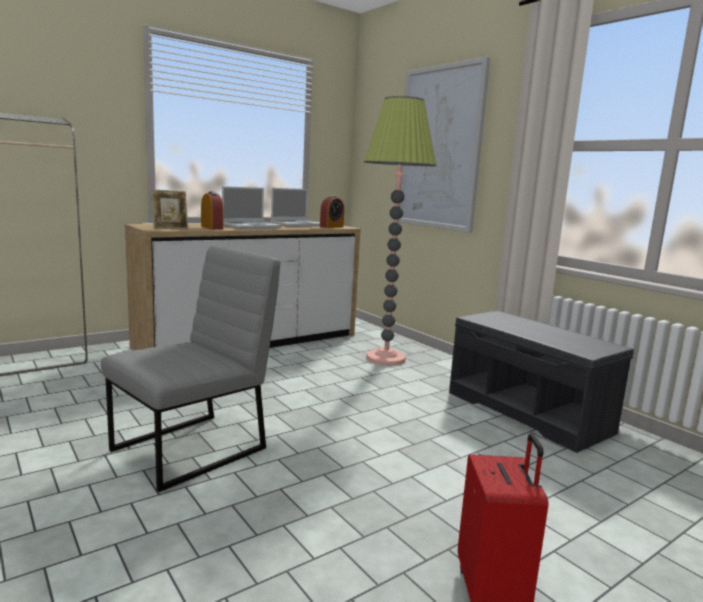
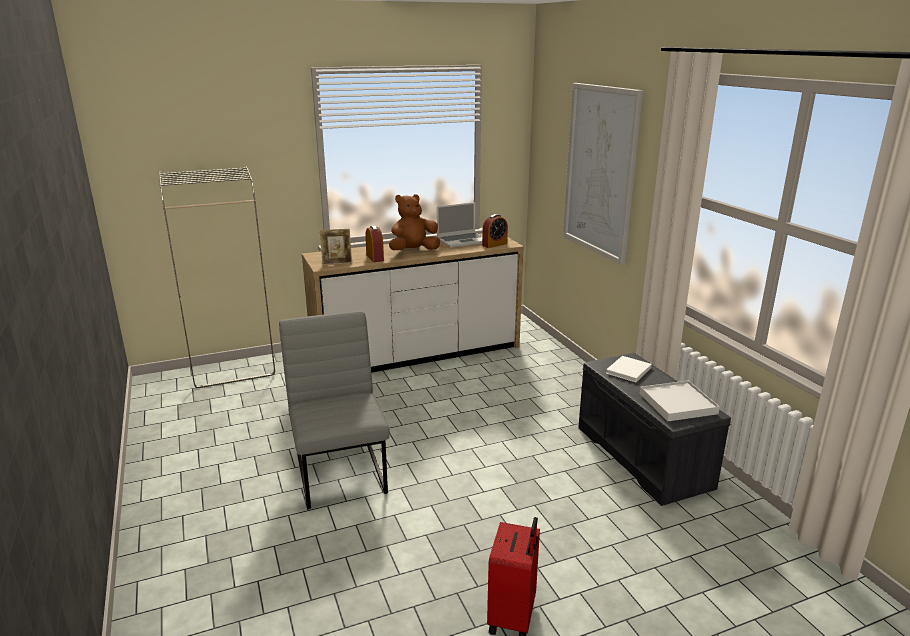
camera: 15 degrees right, 10 degrees up
grey chair [101,246,280,492] -> grey chair turned 75 degrees counterclockwise [279,310,390,509]
laptop [222,186,281,229] -> brown plush toy [389,194,440,250]
floor lamp [364,96,436,366] -> none
none -> white book [606,356,652,382]
none -> white tray [640,381,720,421]

